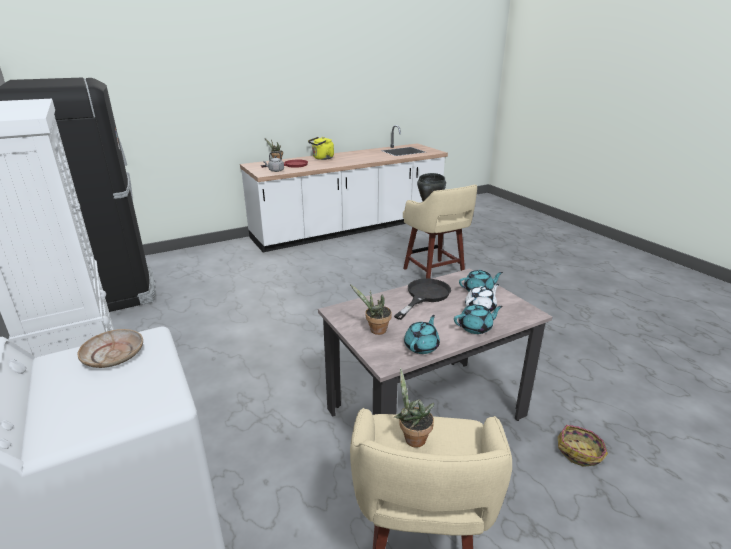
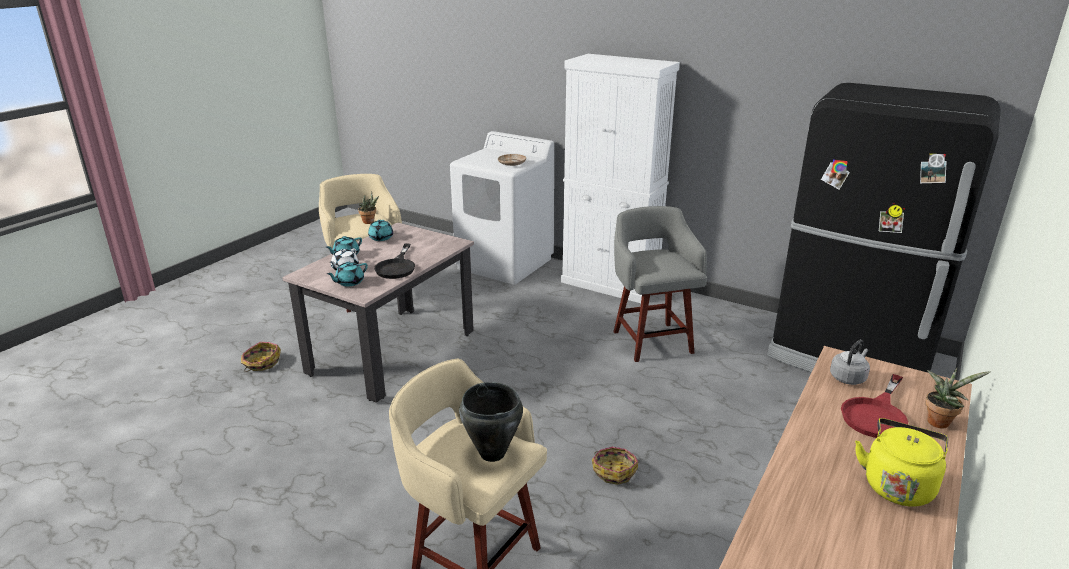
camera: 150 degrees right, 0 degrees up
potted plant [350,284,392,335] -> none
none -> basket [592,447,638,485]
none -> grey stool [613,206,707,362]

